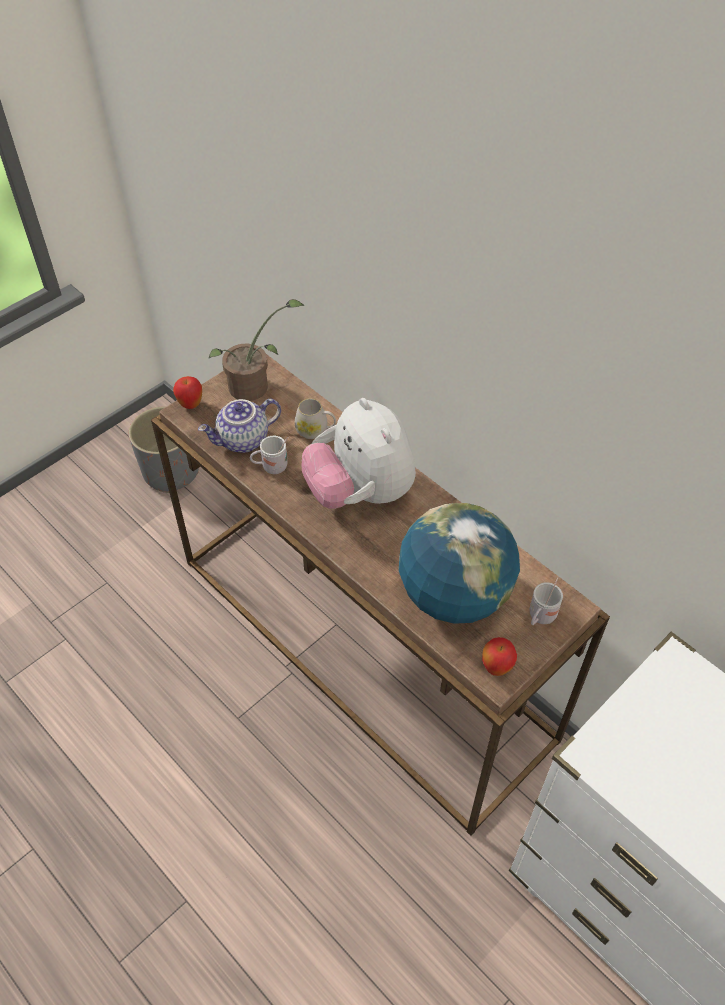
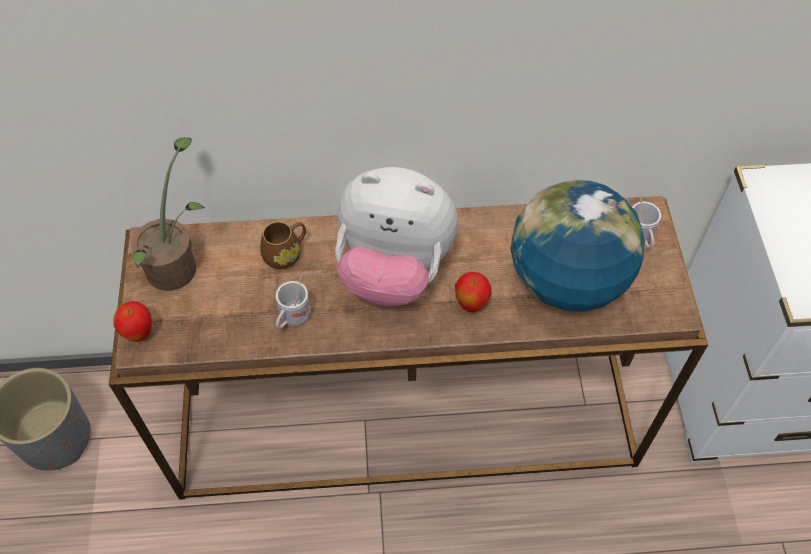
camera: 50 degrees left, 5 degrees up
teapot [198,399,281,453] -> none
white mug [295,399,336,439] -> brown mug [260,222,306,269]
apple [482,637,517,676] -> apple moved to [455,272,492,312]

